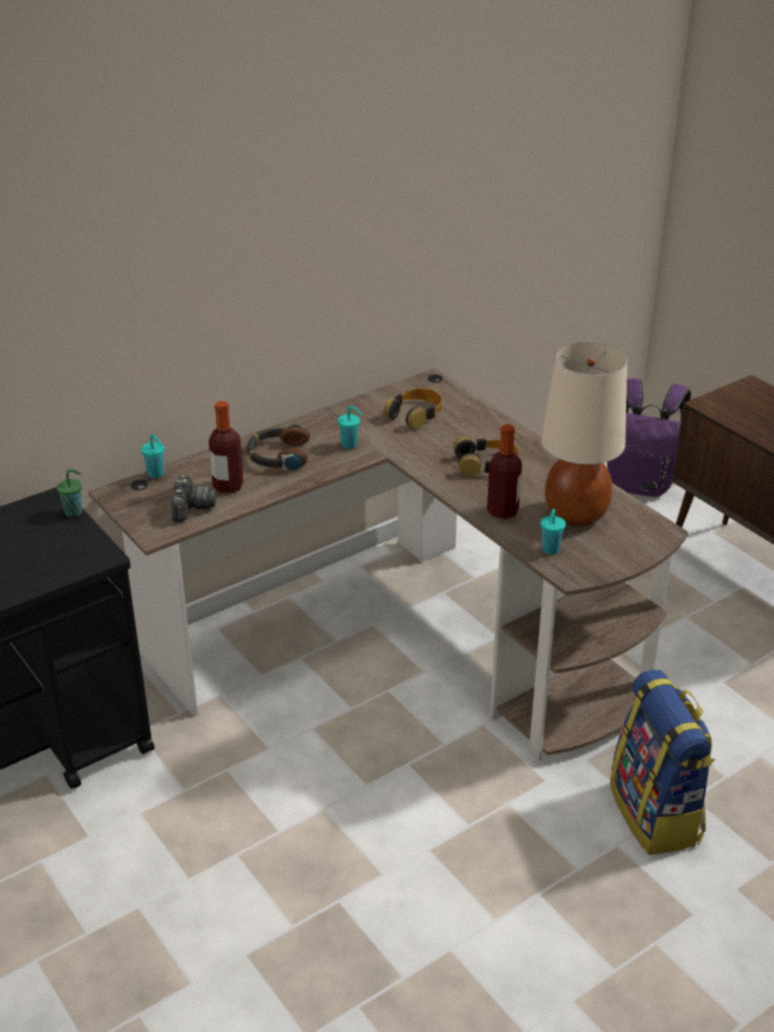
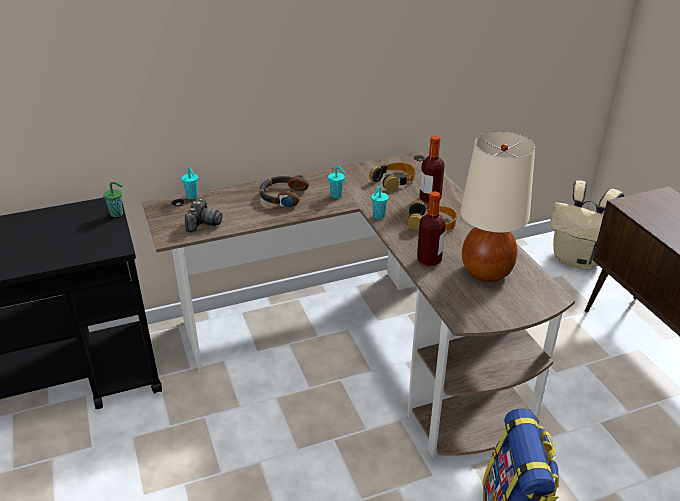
camera: 15 degrees right, 0 degrees up
bottle [209,401,244,494] -> bottle moved to [419,136,445,204]
turquoise cup [540,509,566,554] -> turquoise cup moved to [371,186,389,219]
purple backpack [607,379,691,497] -> beige backpack [550,180,624,270]

